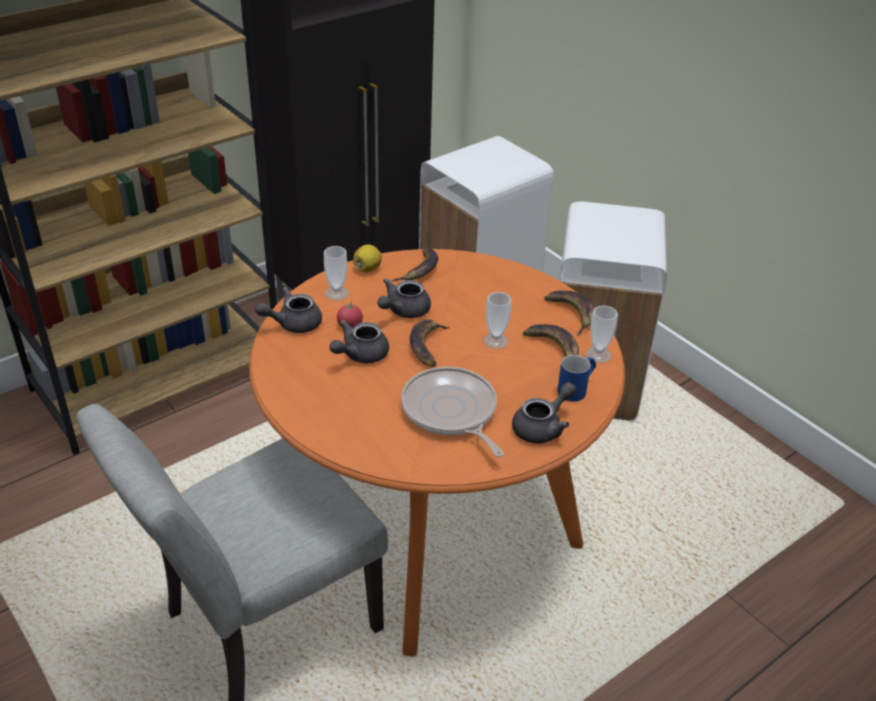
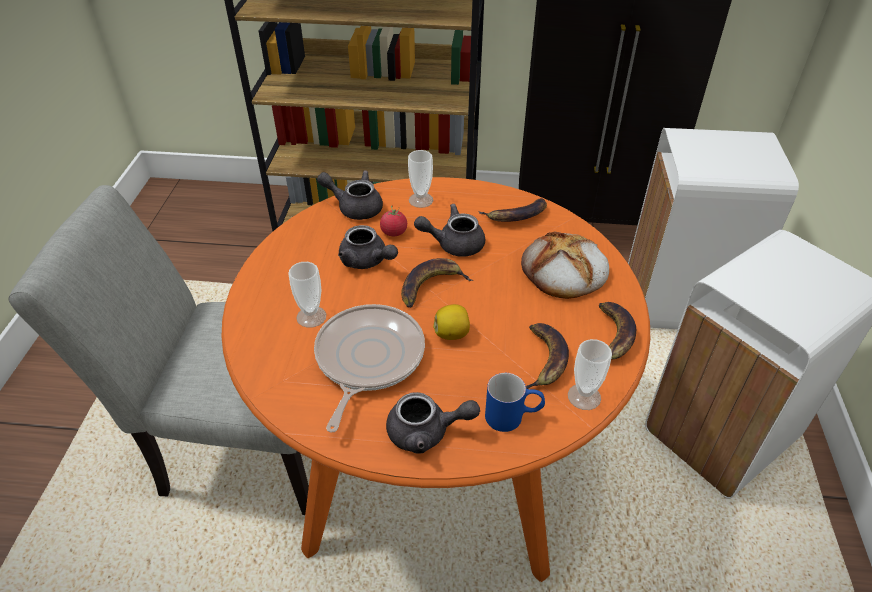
camera: 45 degrees right, 5 degrees up
grey teapot [329,320,389,363] -> grey teapot turned 135 degrees counterclockwise [338,225,398,269]
lemon [353,245,382,272] -> lemon moved to [433,304,470,340]
cup [483,292,511,349] -> cup moved to [288,262,326,328]
none -> bread [521,231,609,299]

